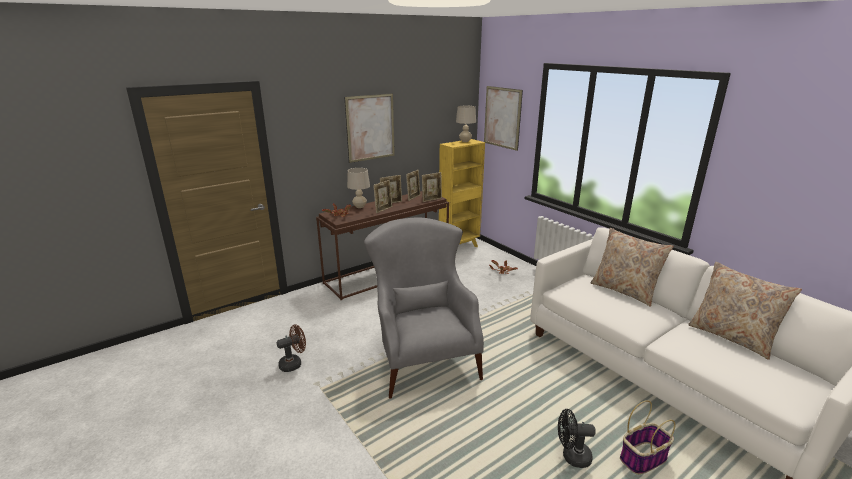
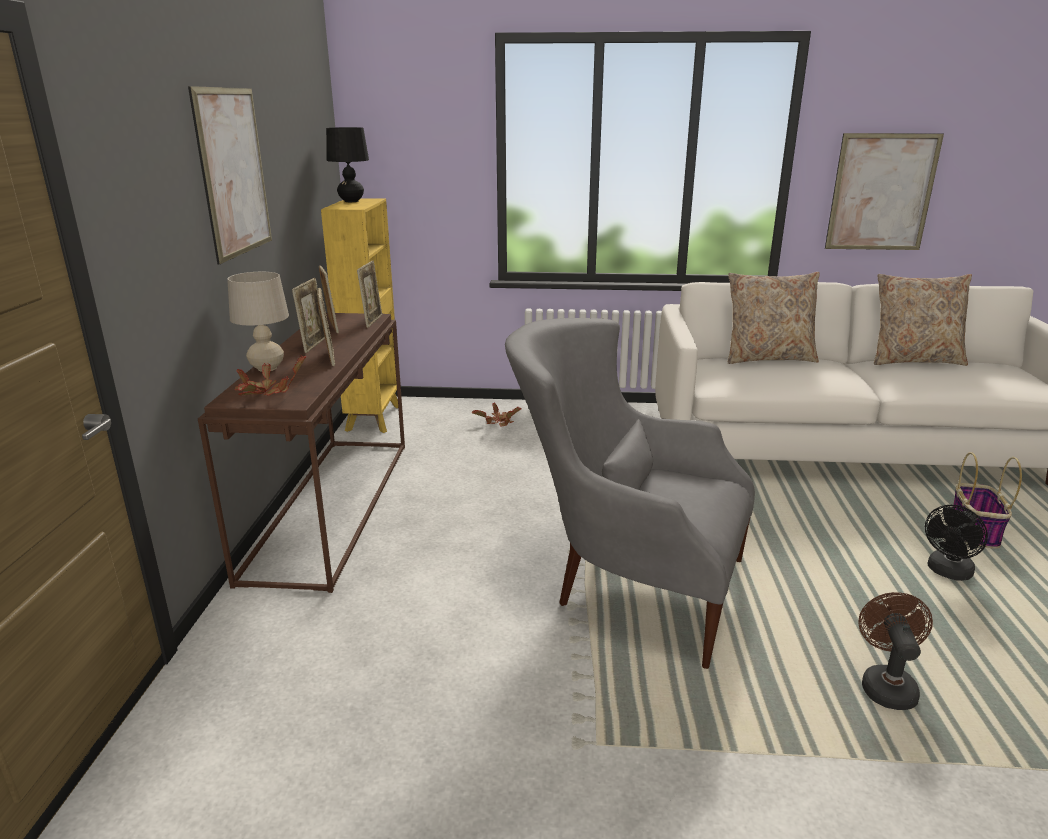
camera: 50 degrees left, 0 degrees up
brown fan [277,324,306,372] -> brown fan moved to [858,592,933,710]
beige table lamp [456,106,476,142] -> black table lamp [326,127,369,202]
picture [484,86,523,151] -> picture moved to [825,133,944,250]

